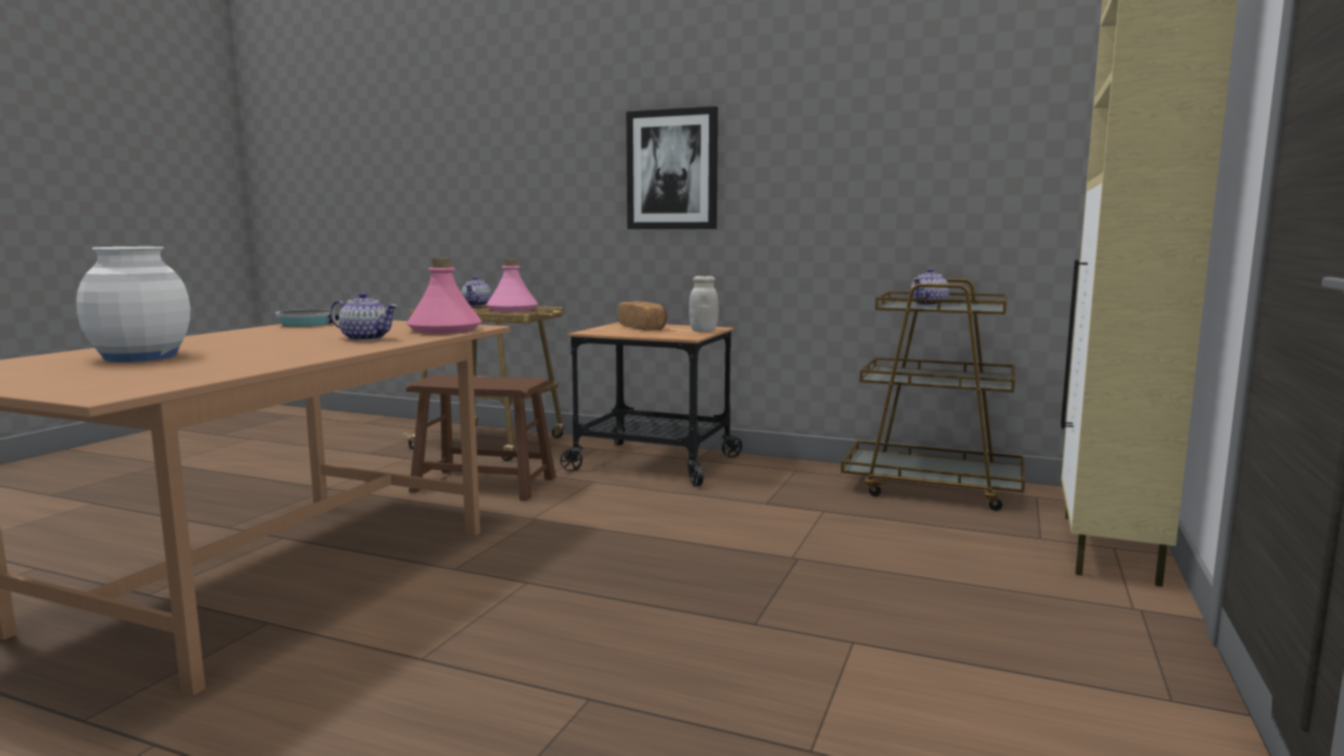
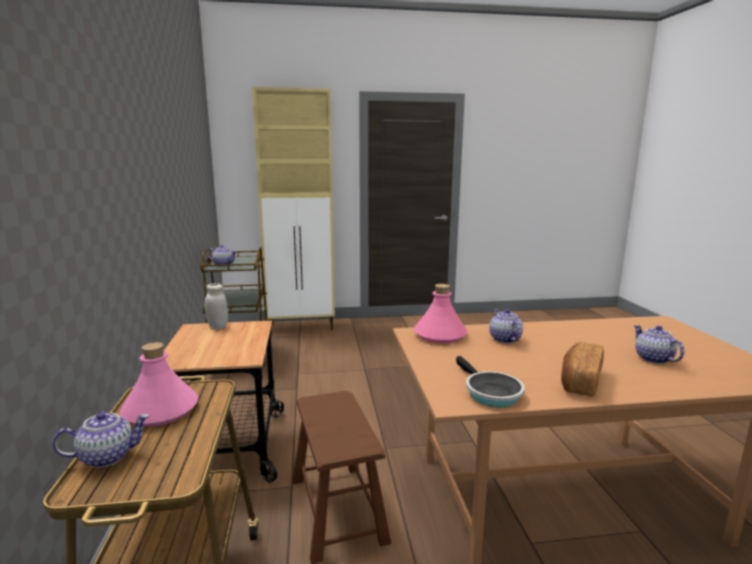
camera: 120 degrees left, 5 degrees up
white vase [76,247,190,362] -> teapot [634,325,685,364]
bread [618,301,667,331] -> bread moved to [561,342,604,397]
picture [626,106,718,229] -> none

